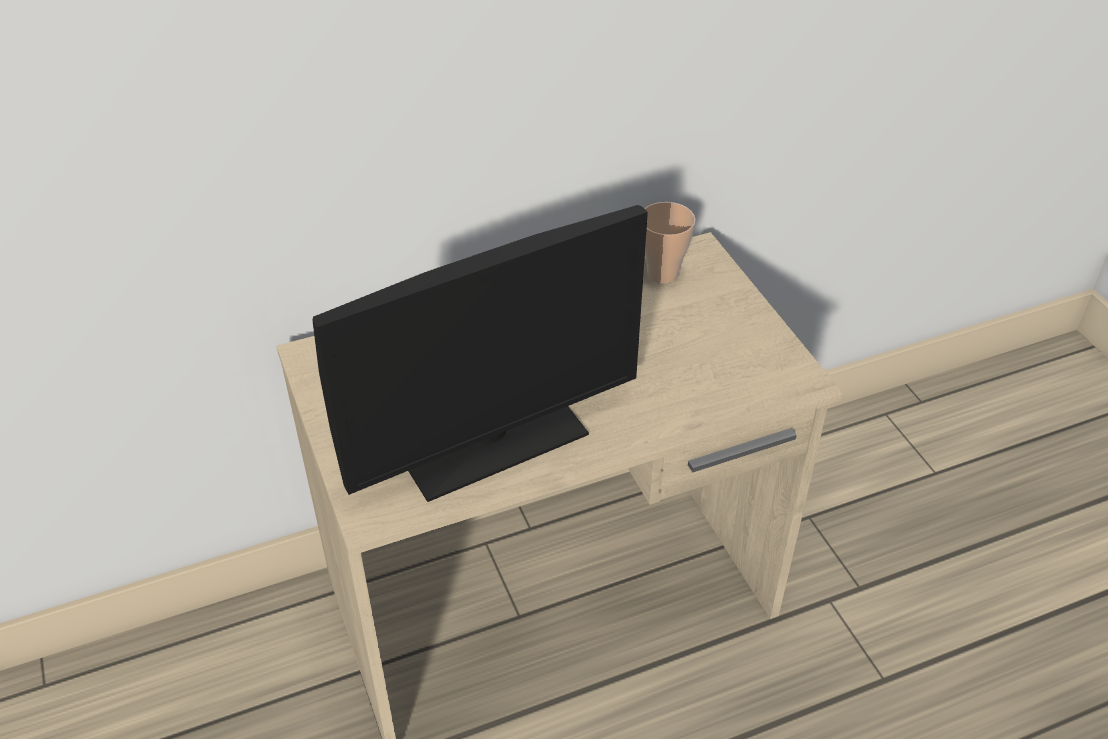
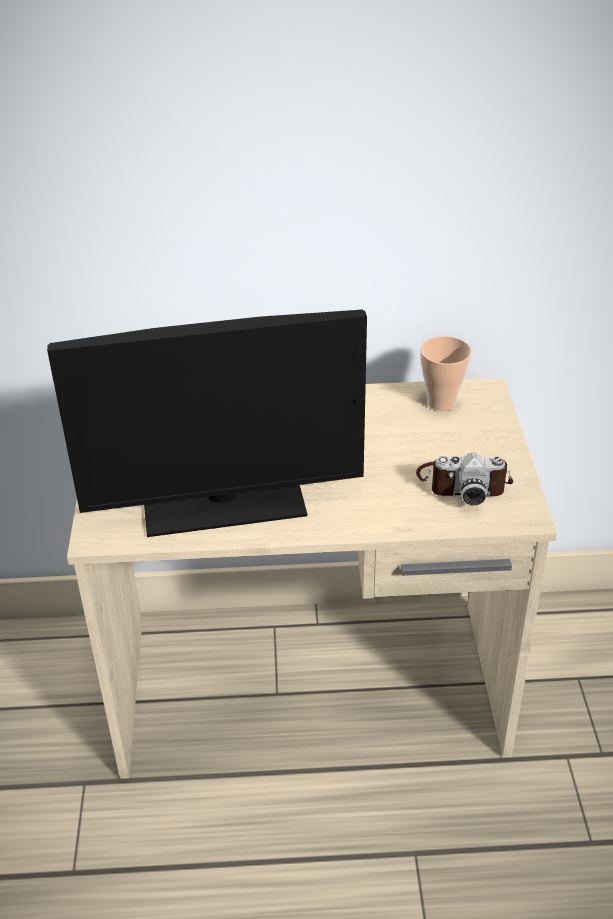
camera: 20 degrees right, 5 degrees down
none -> camera [416,453,513,505]

